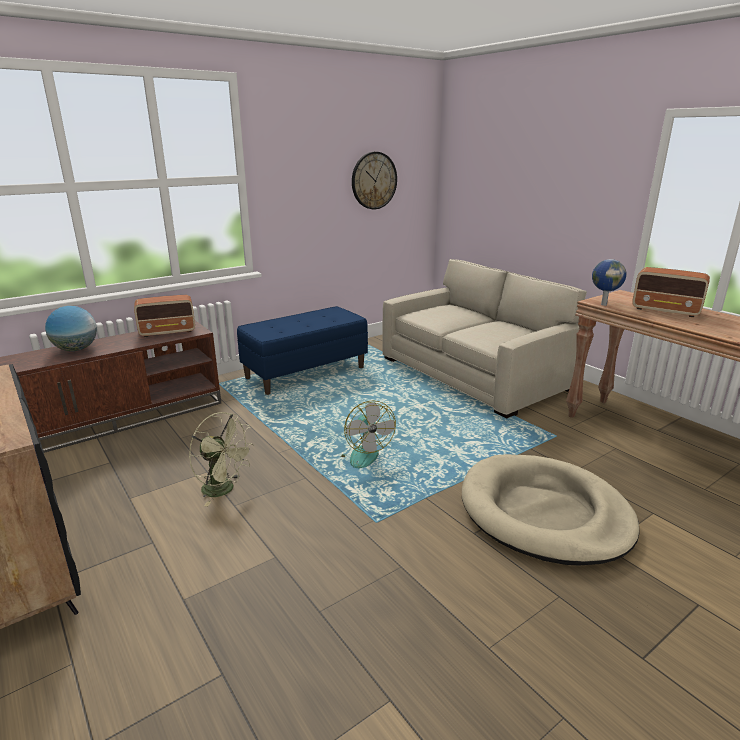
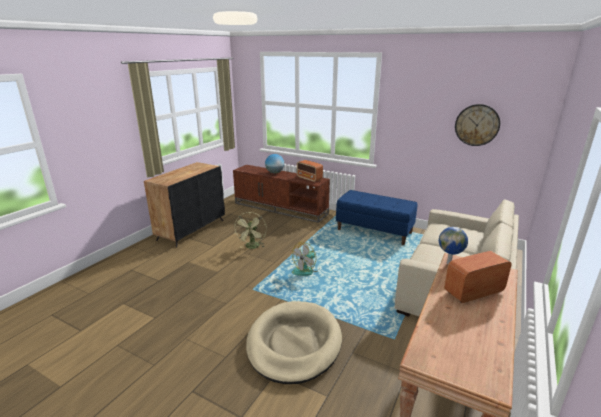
camera: 65 degrees right, 0 degrees up
radio [632,267,710,317] -> radio turned 60 degrees clockwise [444,251,512,303]

